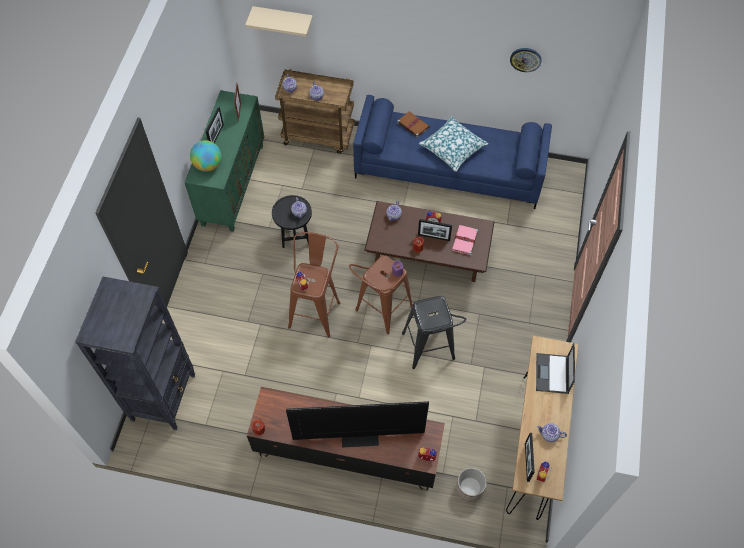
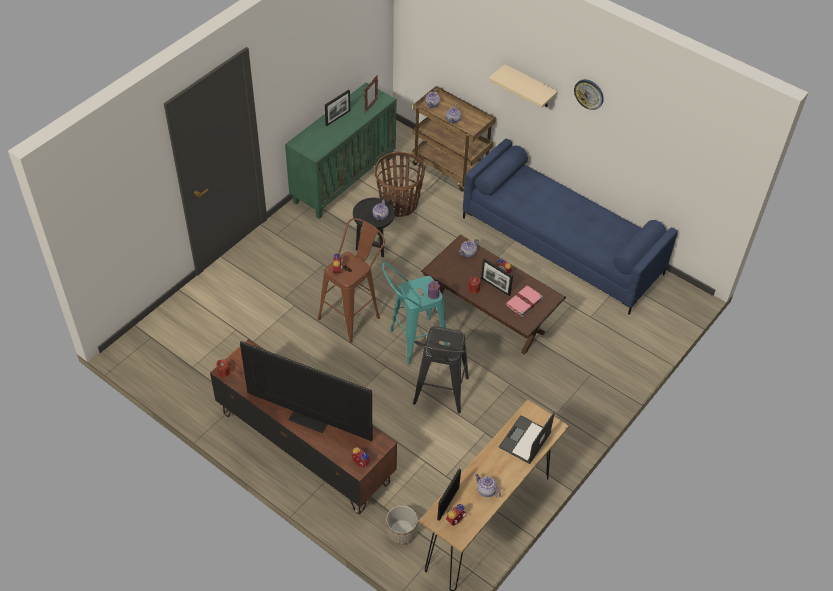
camera: 25 degrees right, 10 degrees down
black bookcase [75,277,195,430] -> none
globe [190,140,221,172] -> none
beige shelf [245,6,313,36] -> beige shelf moved to [488,64,558,108]
brown stool [349,256,413,335] -> turquoise stool [382,262,448,364]
brown book [397,111,430,138] -> none
pillow [419,116,489,172] -> none
wall clock [510,48,542,72] -> wall clock moved to [574,79,604,110]
none -> basket [375,152,425,217]

